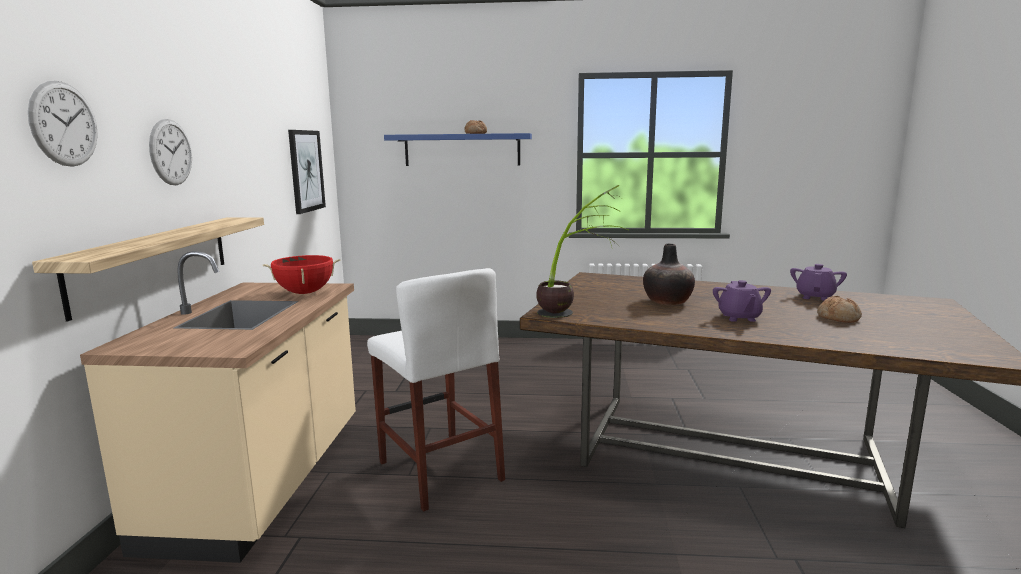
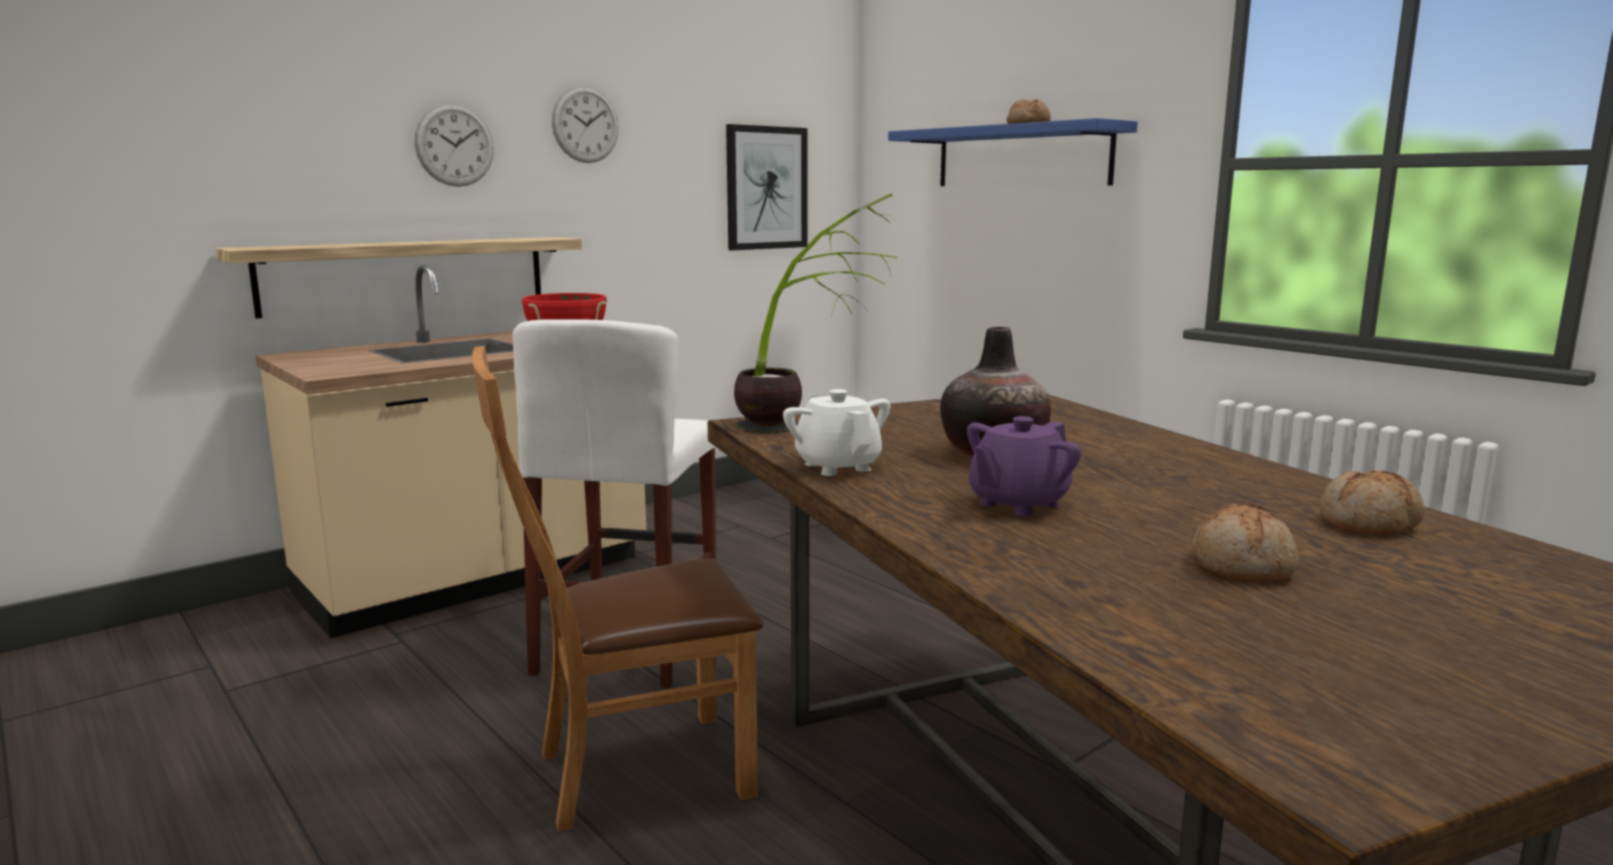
camera: 45 degrees right, 0 degrees up
wall clock [28,81,98,167] -> wall clock moved to [552,86,619,163]
purple teapot [790,264,847,301] -> bread [1320,471,1425,535]
none -> brown chair [472,346,763,831]
none -> white teapot [783,389,891,476]

